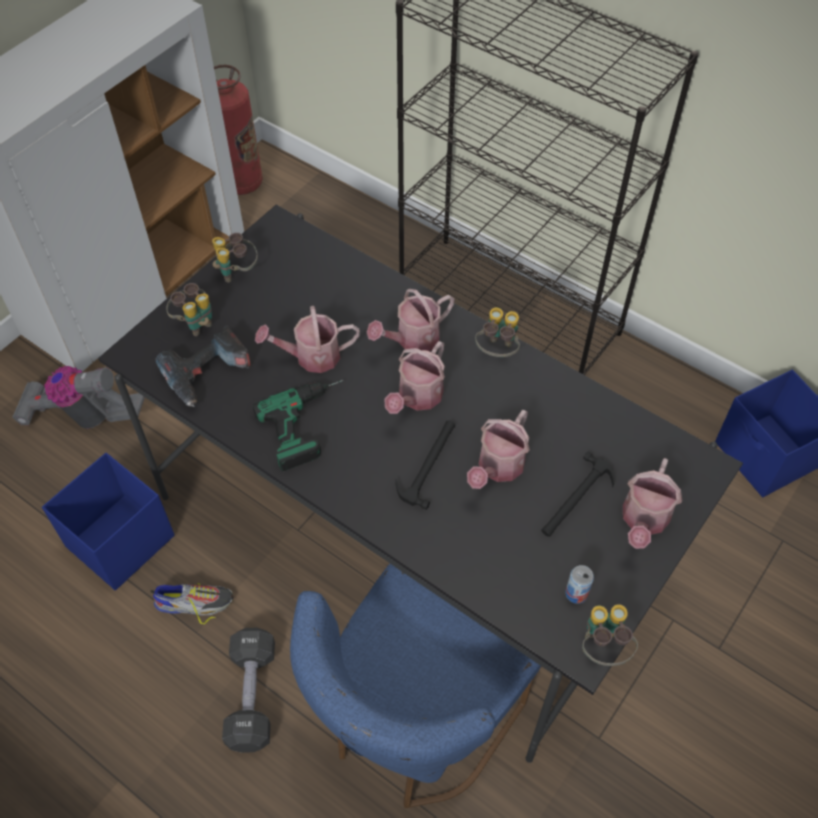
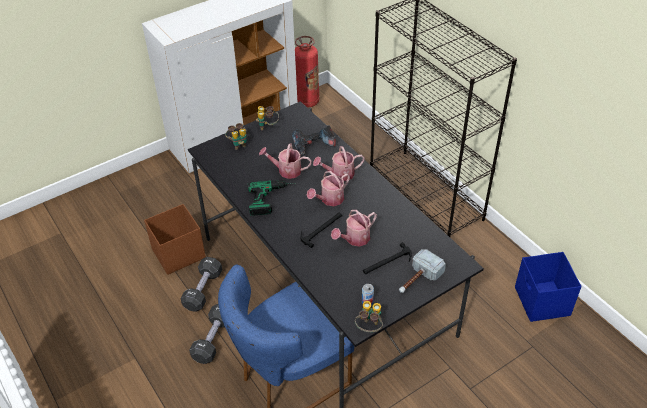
camera: 20 degrees right, 10 degrees down
vacuum cleaner [12,366,145,429] -> none
blue storage box [42,453,174,590] -> brown storage box [144,204,206,275]
shoe [150,583,233,624] -> black dumbbell [181,257,222,312]
power drill [155,325,251,407] -> power drill moved to [292,125,336,156]
binoculars [475,307,520,357] -> none
watering can [623,458,682,549] -> hammer [399,249,446,293]

